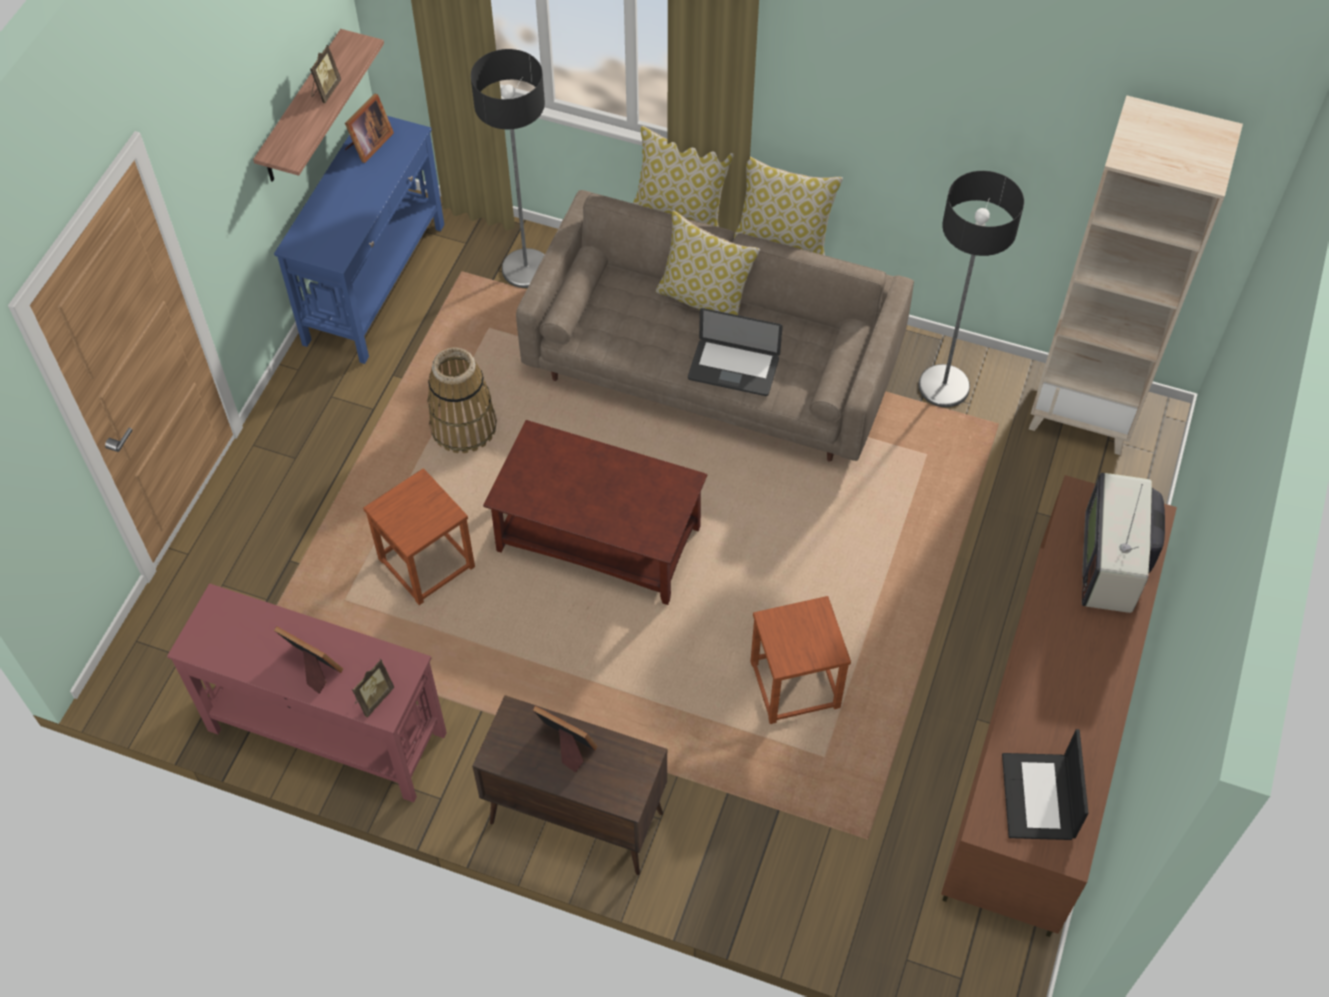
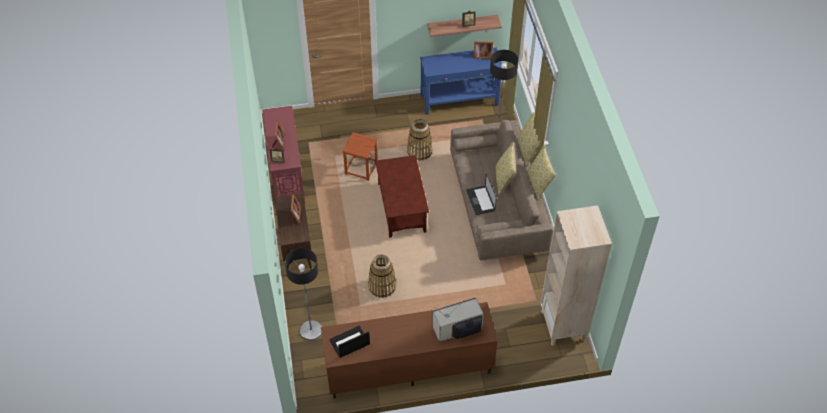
camera: 60 degrees right, 5 degrees down
brown stool [750,596,851,724] -> basket [368,254,396,298]
floor lamp [918,171,1024,407] -> floor lamp moved to [285,248,322,340]

